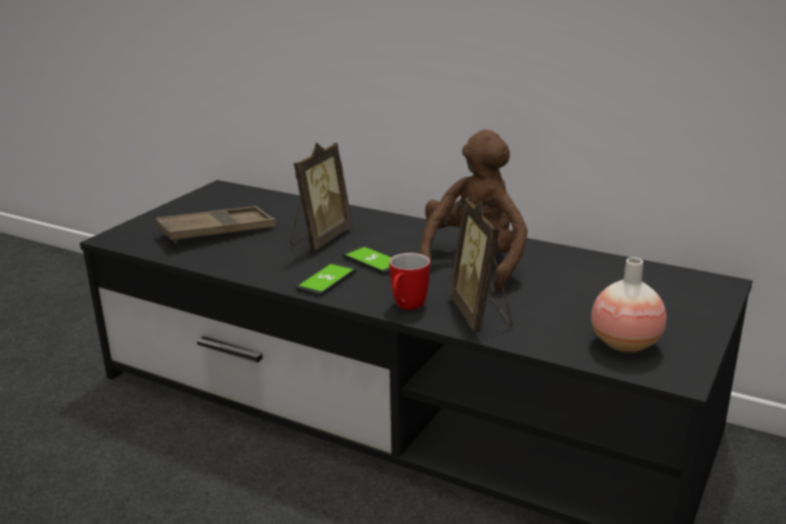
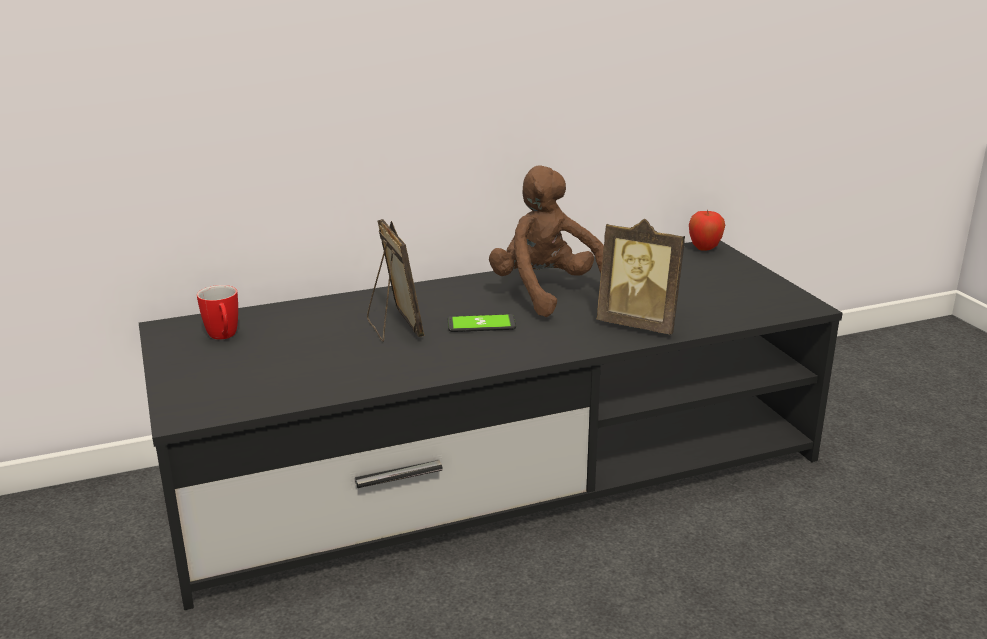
camera: 50 degrees left, 0 degrees up
brown tray [156,206,276,243] -> none
phone [295,262,357,296] -> none
mug [389,253,430,310] -> mug moved to [197,285,238,340]
vase [591,257,667,353] -> none
none -> apple [689,210,725,251]

